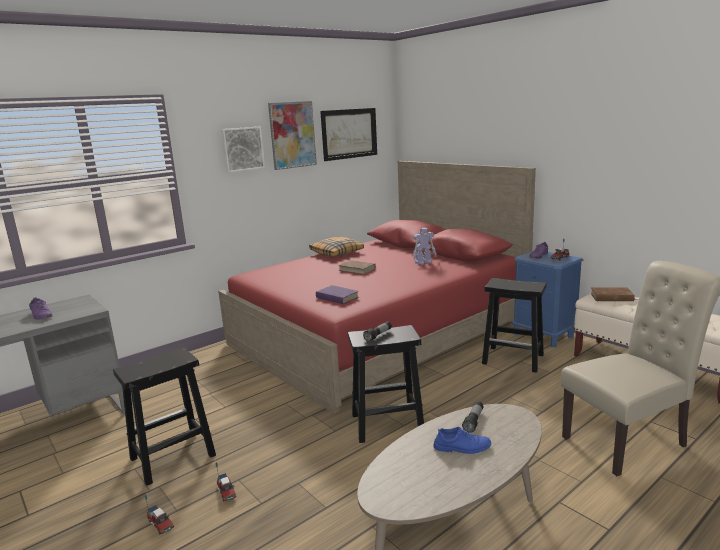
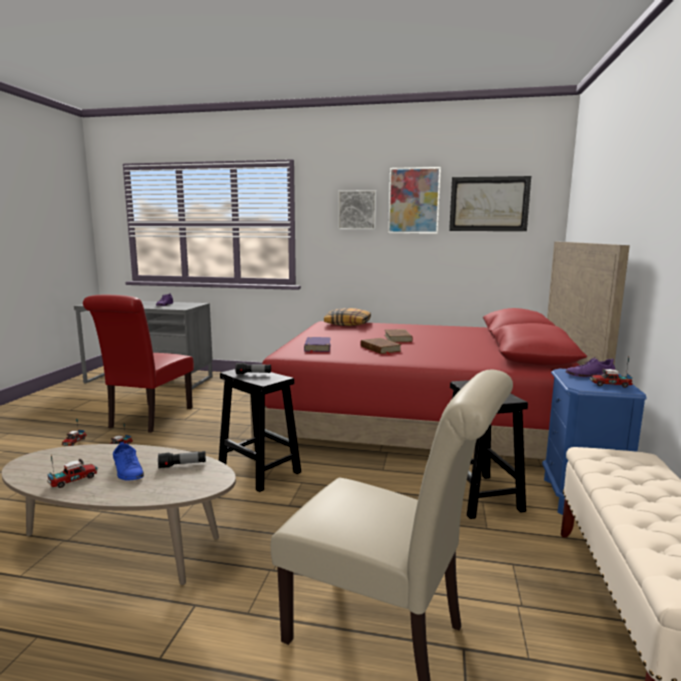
camera: 50 degrees right, 5 degrees down
black stool [113,348,216,486] -> red chair [83,295,194,433]
pillow [309,237,364,256] -> pillow moved to [324,308,371,326]
toy robot [413,228,437,265] -> none
brown book [590,288,639,301] -> brown book moved to [361,338,402,355]
none -> toy truck [47,455,98,488]

